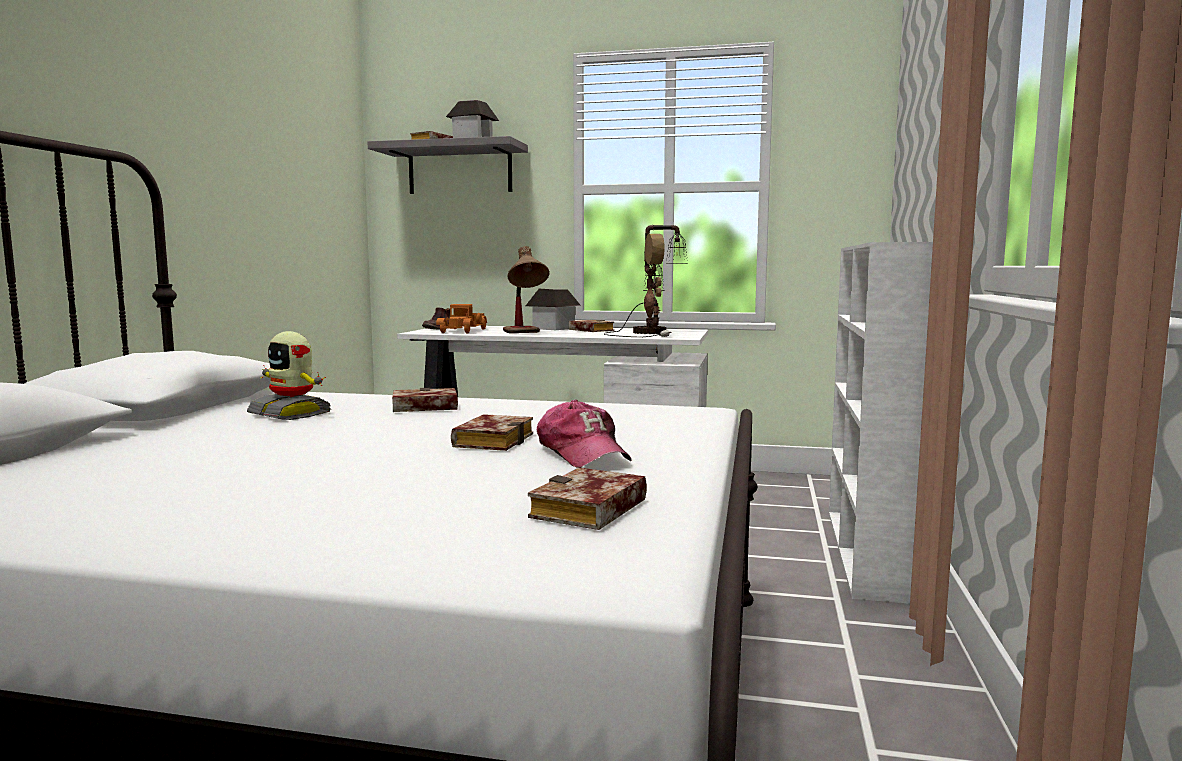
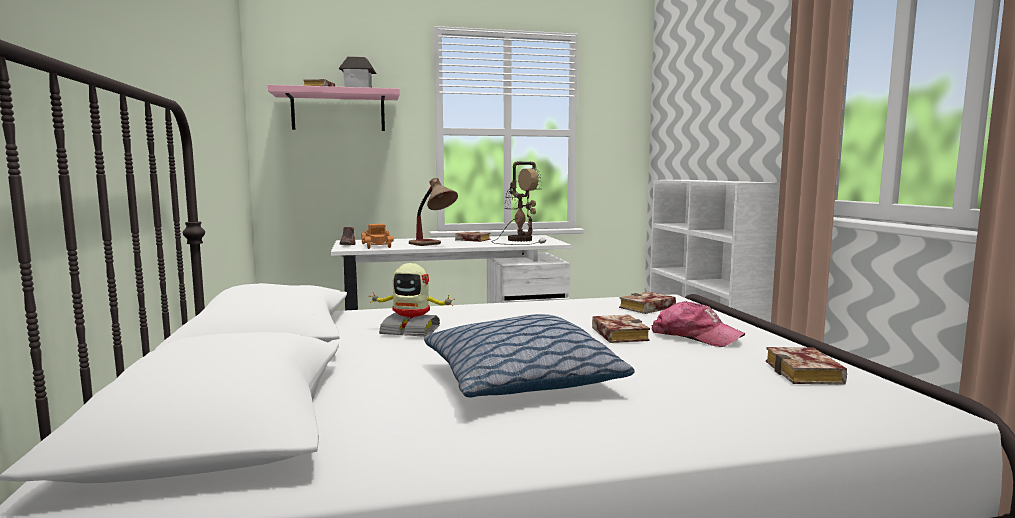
camera: 25 degrees left, 0 degrees up
grey shelf [368,136,528,194] -> pink shelf [268,85,400,131]
book [392,388,458,412] -> book moved to [619,292,676,314]
toy house [526,289,581,330] -> none
none -> pillow [424,314,635,398]

